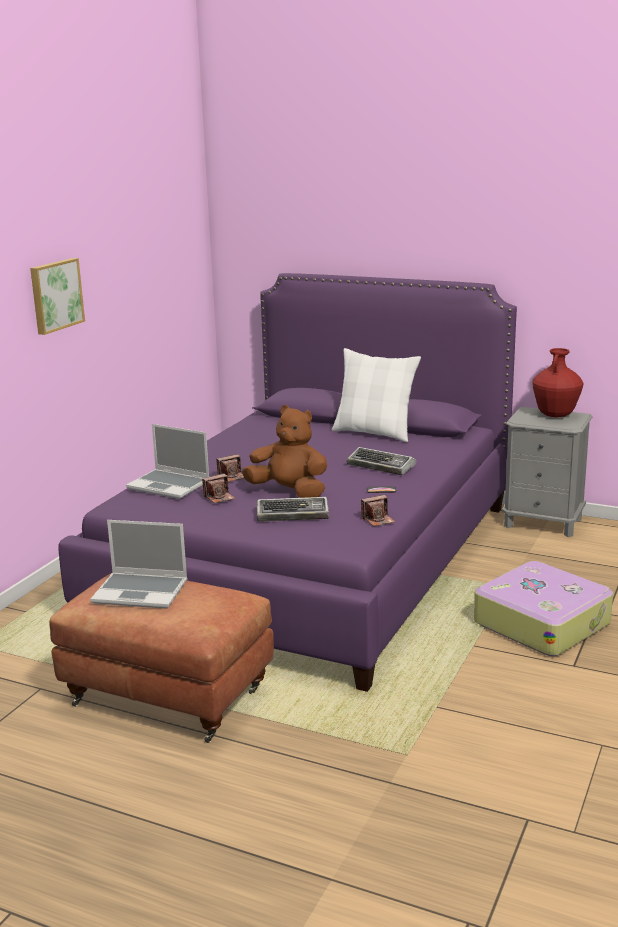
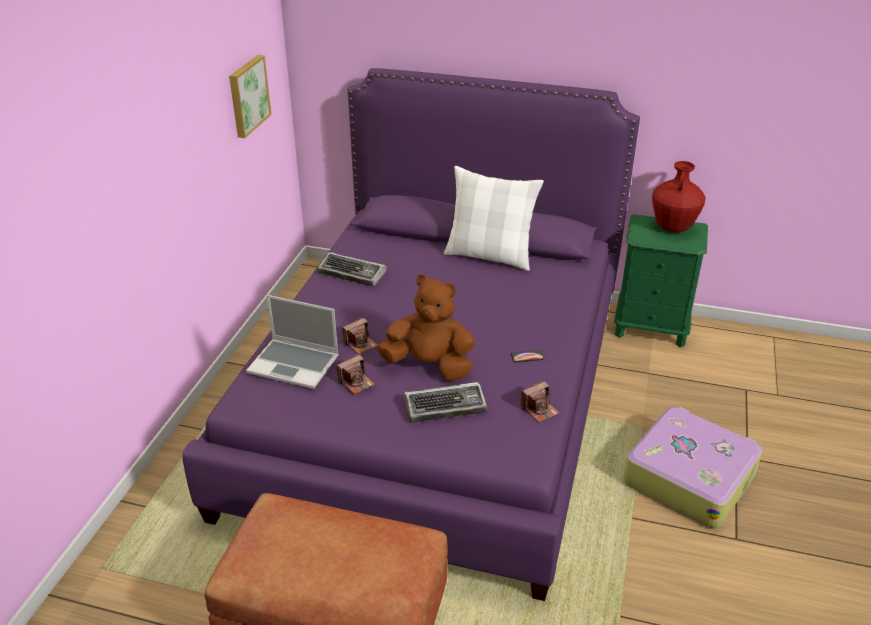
camera: 10 degrees left, 15 degrees up
picture [30,258,85,335] -> picture moved to [229,55,272,138]
laptop [91,520,187,609] -> none
keyboard [347,447,416,475] -> keyboard moved to [317,252,387,287]
grey nightstand [502,407,593,537] -> green nightstand [614,214,708,347]

